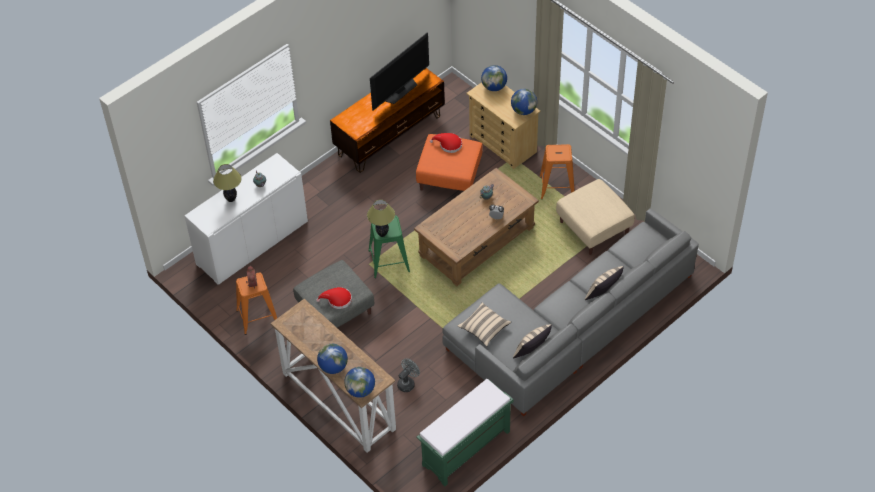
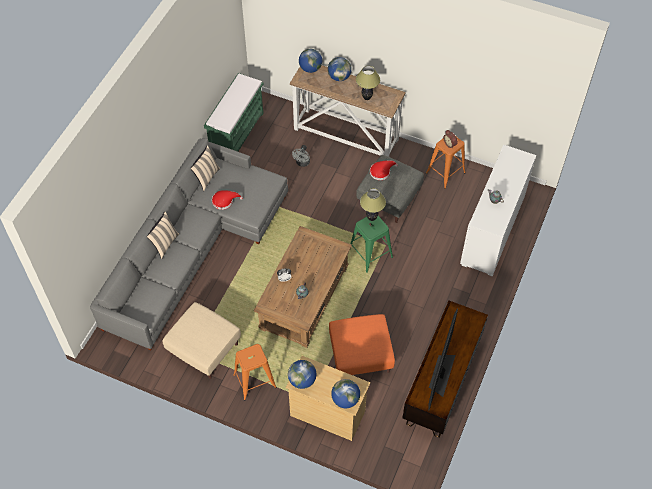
camera: 155 degrees right, 5 degrees up
table lamp [213,164,241,202] -> table lamp moved to [356,66,380,100]
red hat [430,133,462,153] -> red hat moved to [212,190,243,210]
beige pillow [458,302,511,347] -> none

